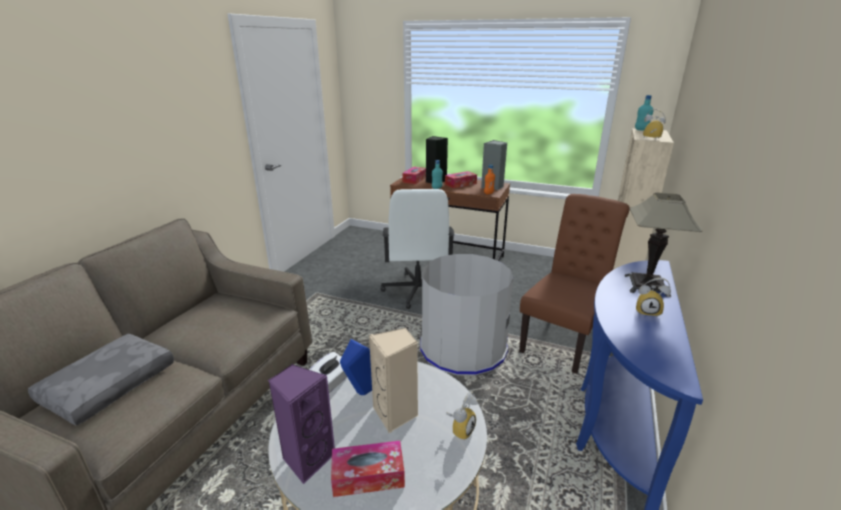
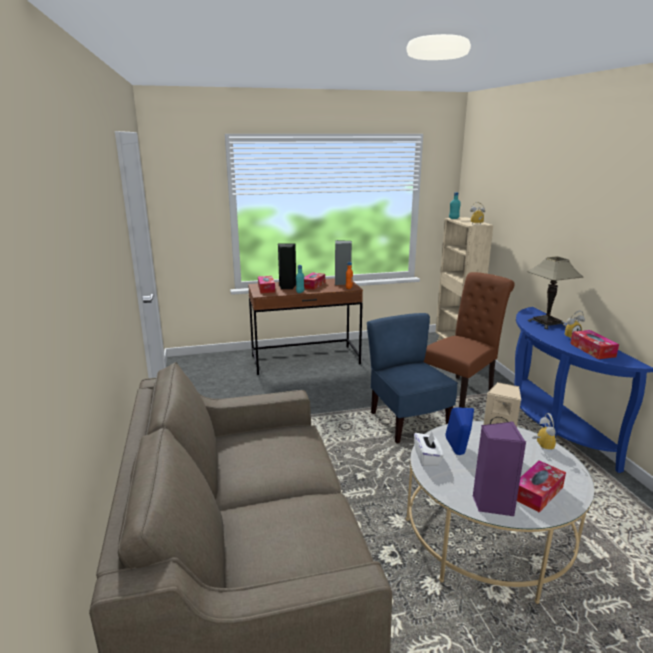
camera: 35 degrees left, 5 degrees down
grey pillow [28,334,174,426] -> none
white office chair [381,189,455,309] -> none
grey trash can [420,254,513,376] -> blue chair [367,313,458,443]
brown chair [519,194,630,374] -> brown chair turned 45 degrees clockwise [424,272,515,408]
none -> tissue box [570,330,619,359]

